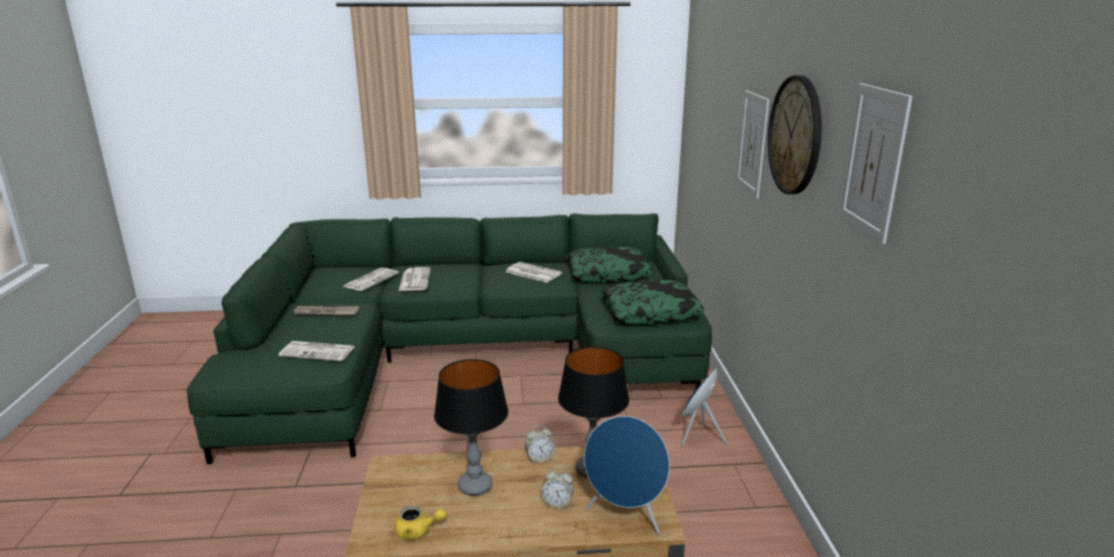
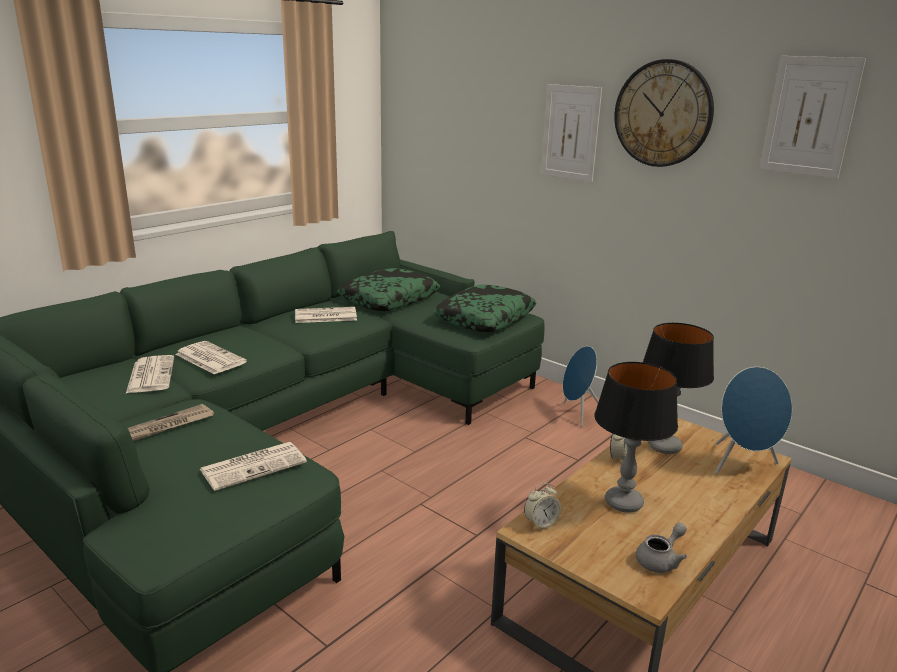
camera: 45 degrees left, 0 degrees up
yellow teapot [394,506,446,540] -> grey teapot [636,523,687,573]
alarm clock [541,467,574,509] -> alarm clock moved to [524,483,561,530]

